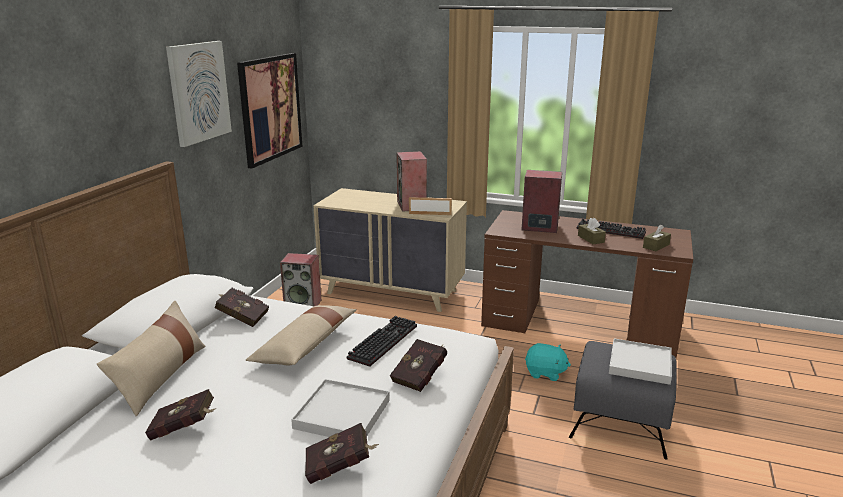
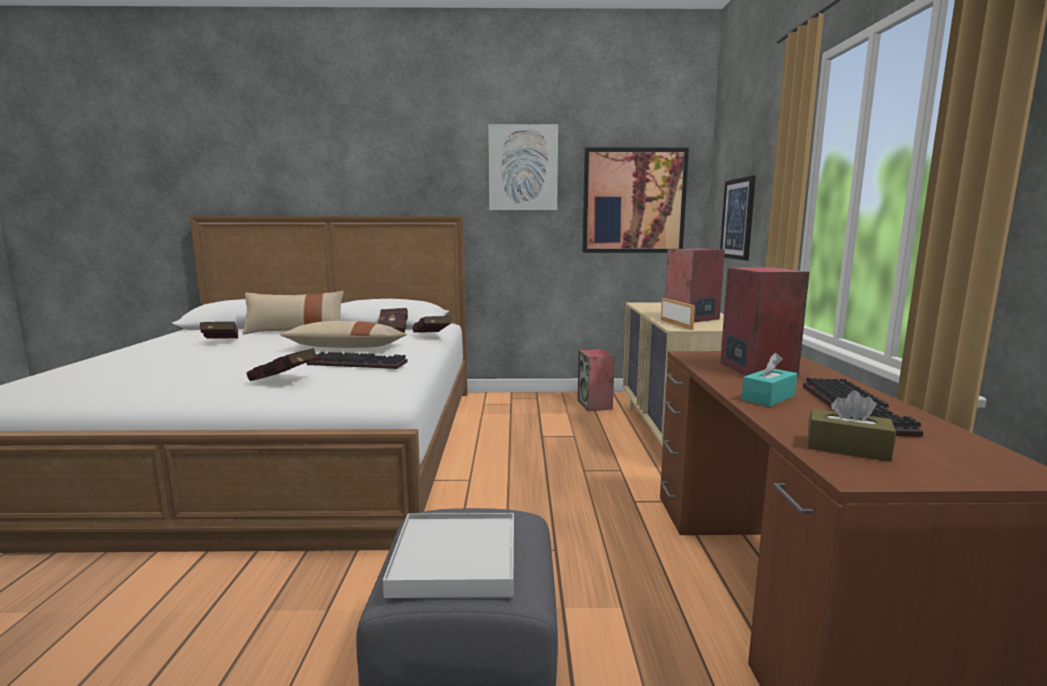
camera: 70 degrees right, 10 degrees down
white tray [291,379,390,437] -> none
red book [305,423,379,484] -> red book moved to [413,316,451,333]
turquoise plush toy [525,343,571,381] -> none
brown tissue box [578,218,606,244] -> turquoise tissue box [742,352,798,407]
none -> picture [720,175,756,261]

